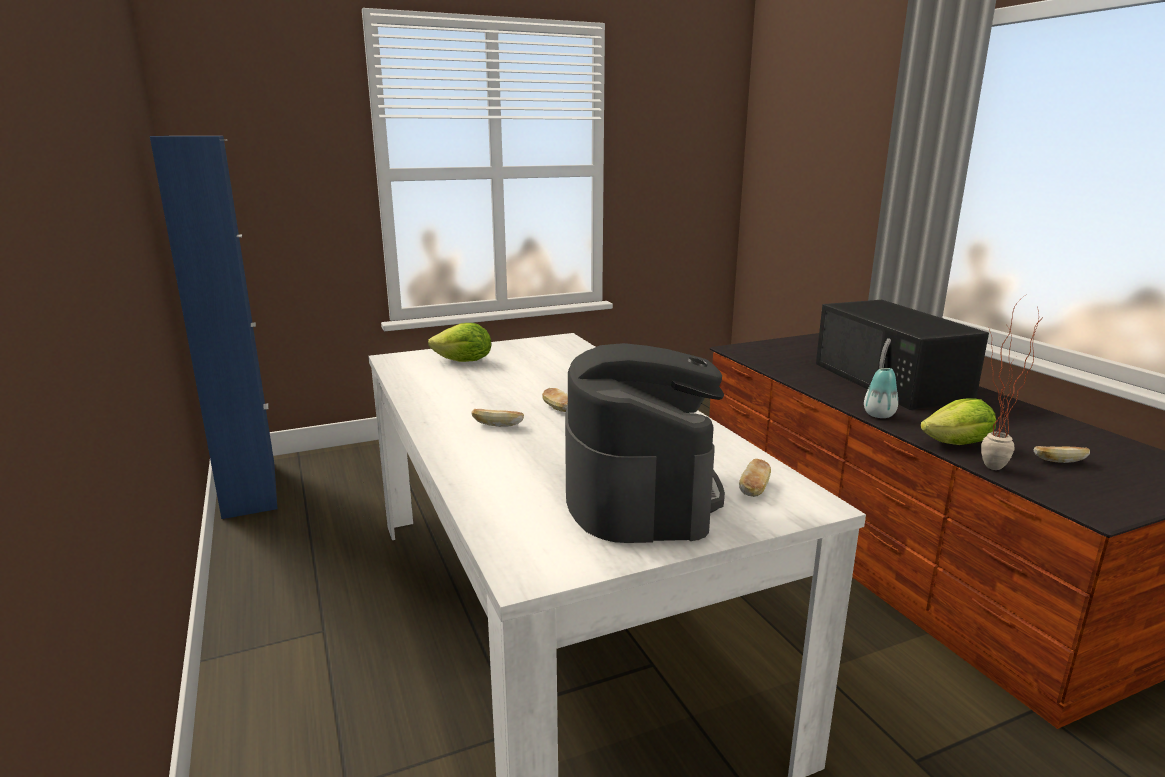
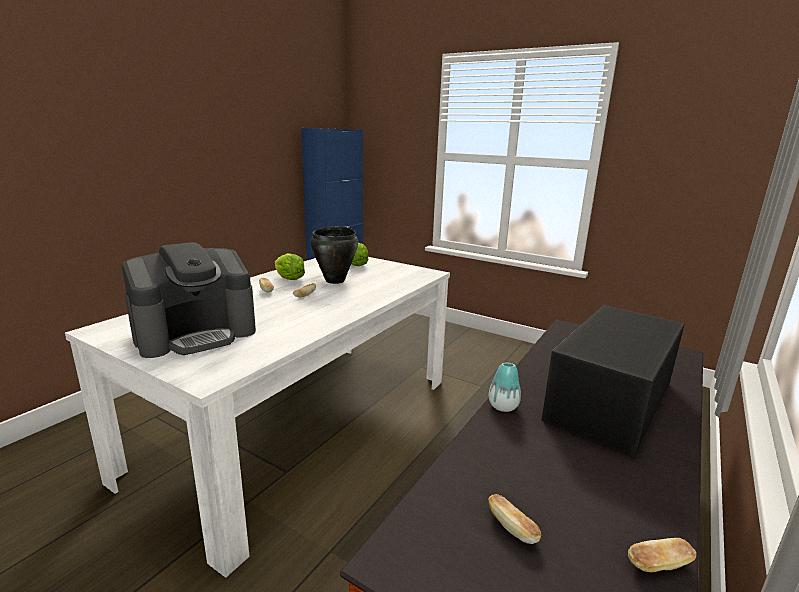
camera: 55 degrees right, 0 degrees up
bread [739,459,771,497] -> bread moved to [628,538,696,573]
lettuce [921,398,996,445] -> lettuce moved to [275,253,305,280]
potted plant [981,296,1039,470] -> none
none -> black cooking pot [310,226,358,284]

